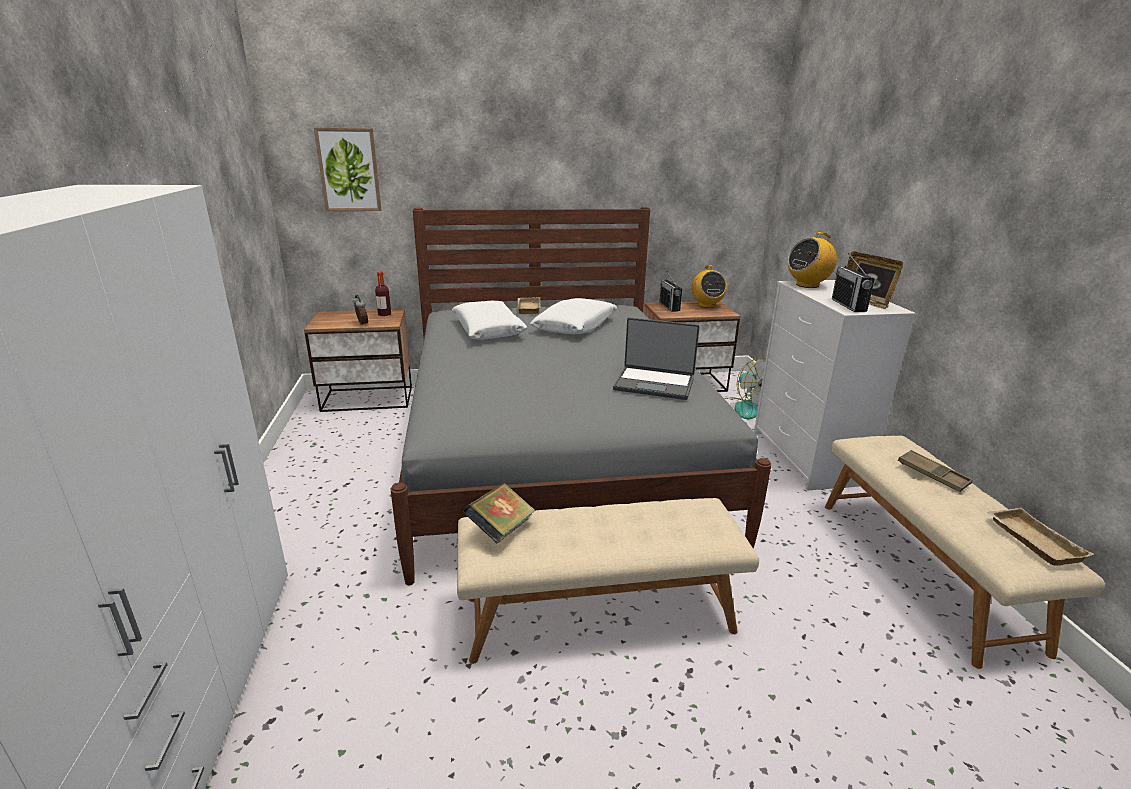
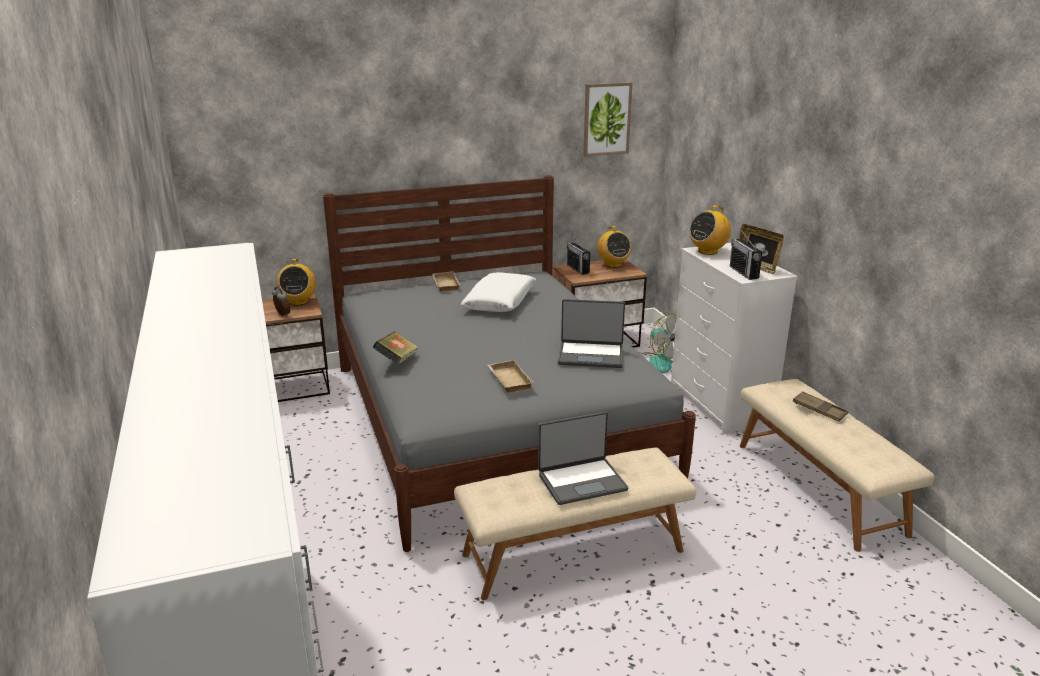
camera: 10 degrees left, 0 degrees up
picture [314,128,382,211] -> picture moved to [583,82,632,157]
bottle [375,272,391,316] -> radio [276,259,316,305]
white pillow [452,301,528,340] -> none
book [464,483,535,543] -> book moved to [373,331,419,365]
beige tray [987,508,1094,566] -> beige tray moved to [488,360,534,393]
none -> laptop [538,412,628,505]

